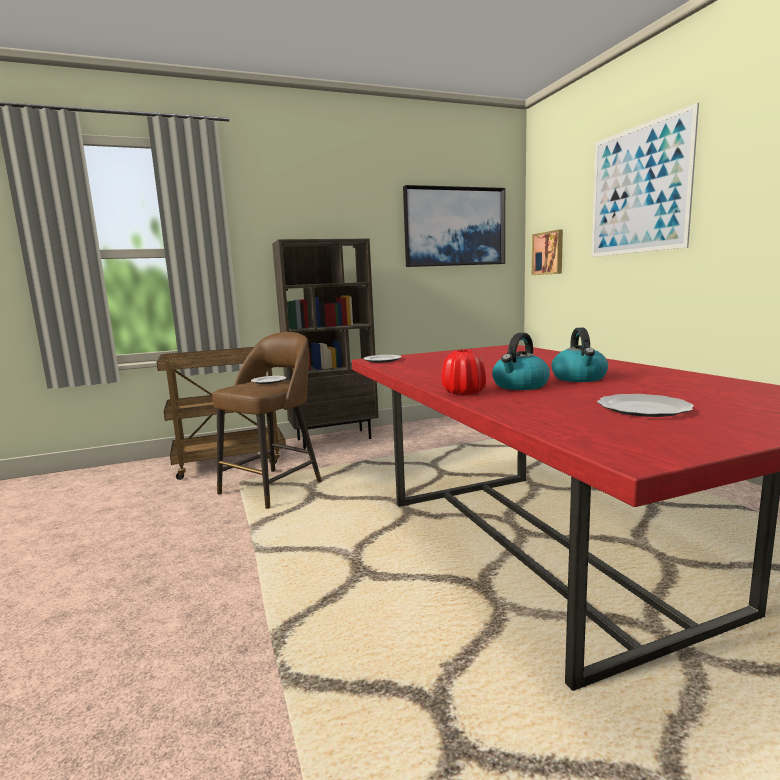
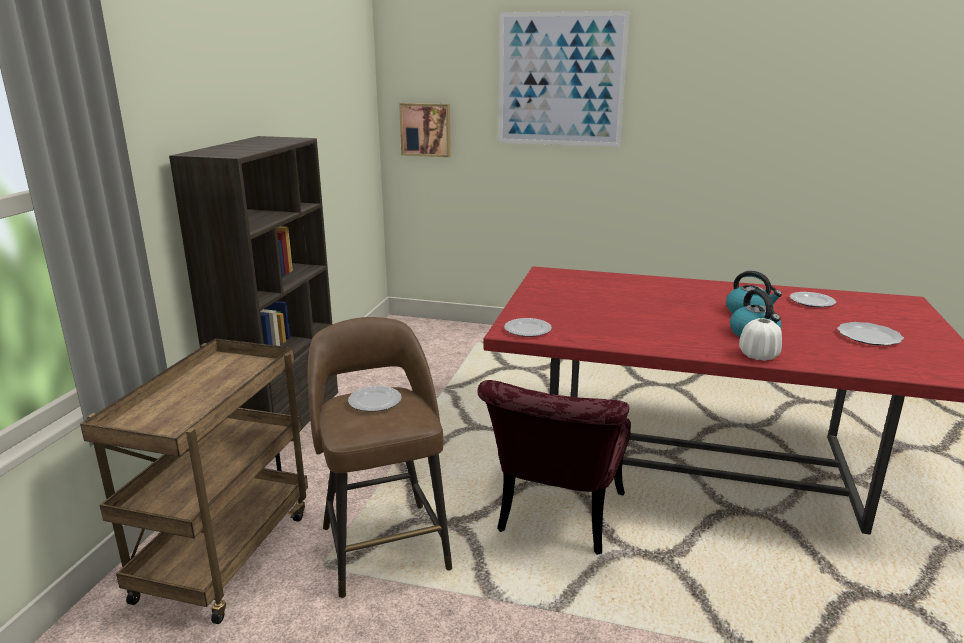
camera: 55 degrees left, 10 degrees up
picture [403,185,505,267] -> none
red vase [441,350,486,395] -> white vase [739,318,782,361]
none -> red chair [477,380,631,555]
none -> plate [790,292,836,307]

